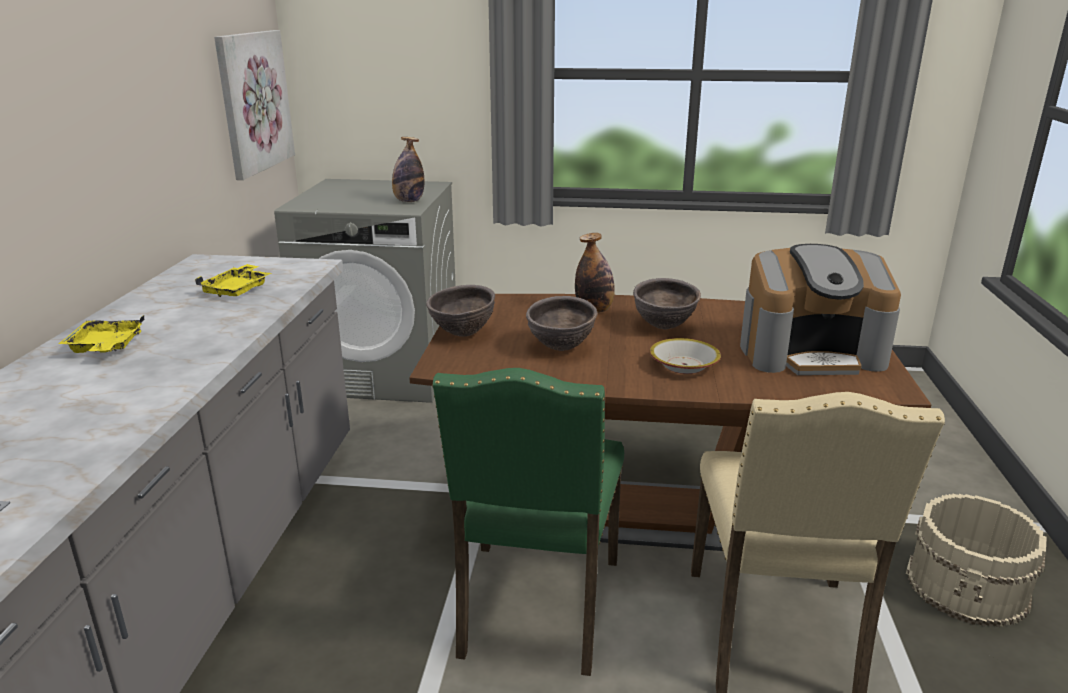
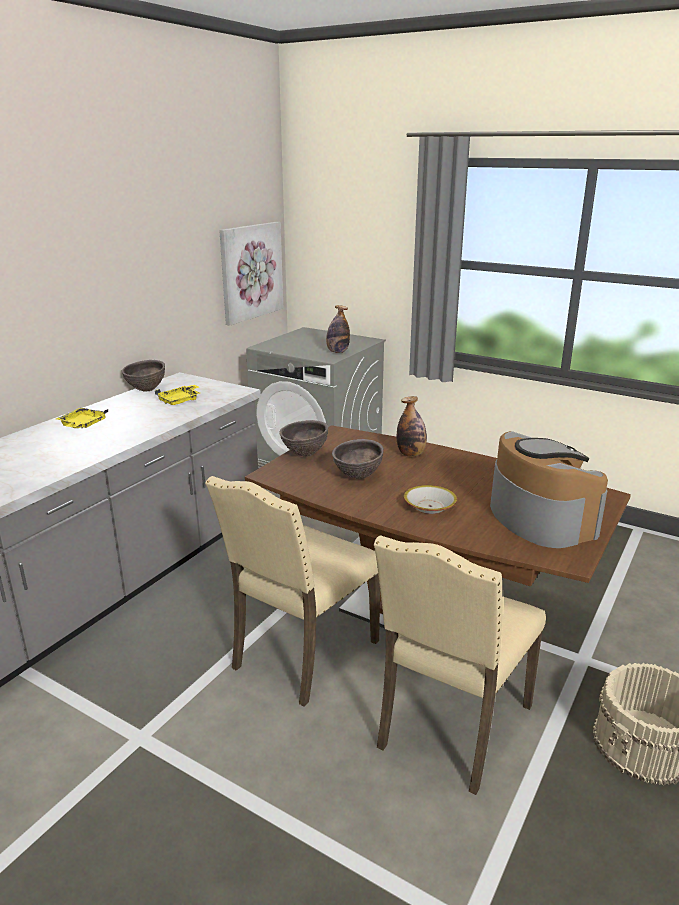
camera: 25 degrees right, 0 degrees up
green chair [432,368,624,676] -> beige chair [205,476,380,706]
brown bowl [633,278,701,329] -> brown bowl moved to [121,360,165,392]
coffee machine [740,244,901,375] -> coffee machine turned 135 degrees counterclockwise [490,431,608,548]

